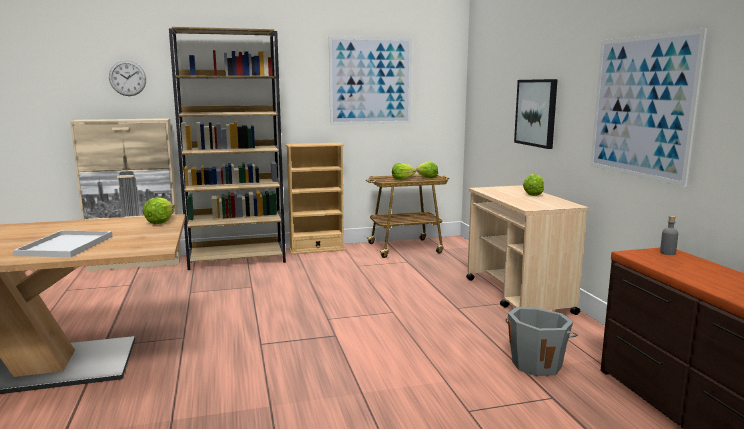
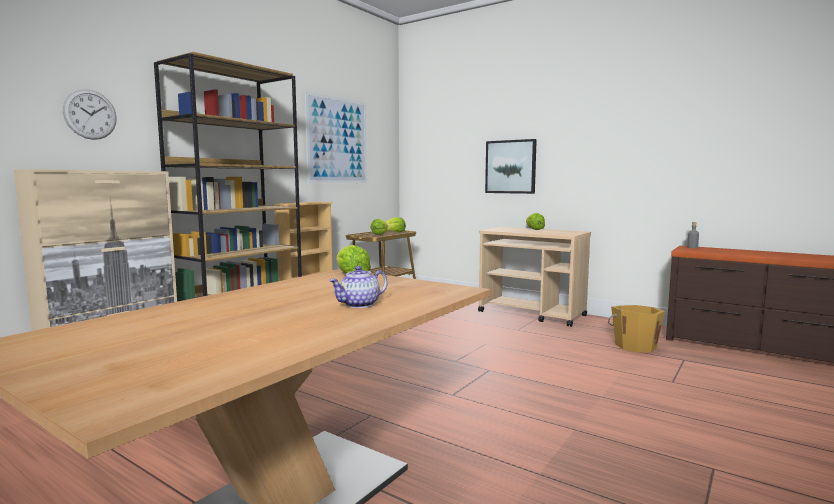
camera: 40 degrees left, 5 degrees down
white tray [13,230,113,257] -> teapot [329,266,388,308]
grey bucket [505,307,578,376] -> orange bucket [608,305,665,353]
picture [590,28,707,187] -> none

